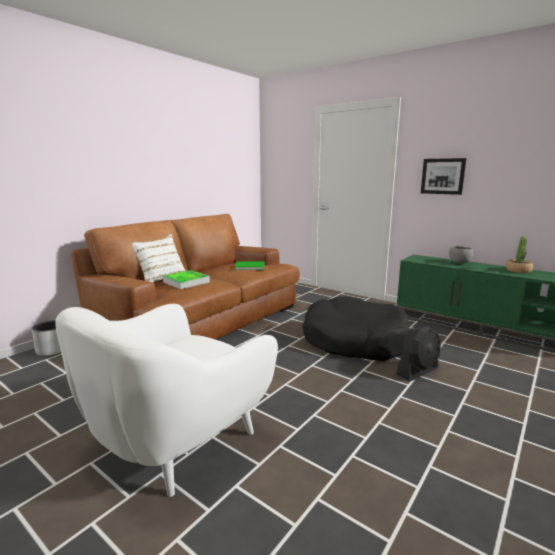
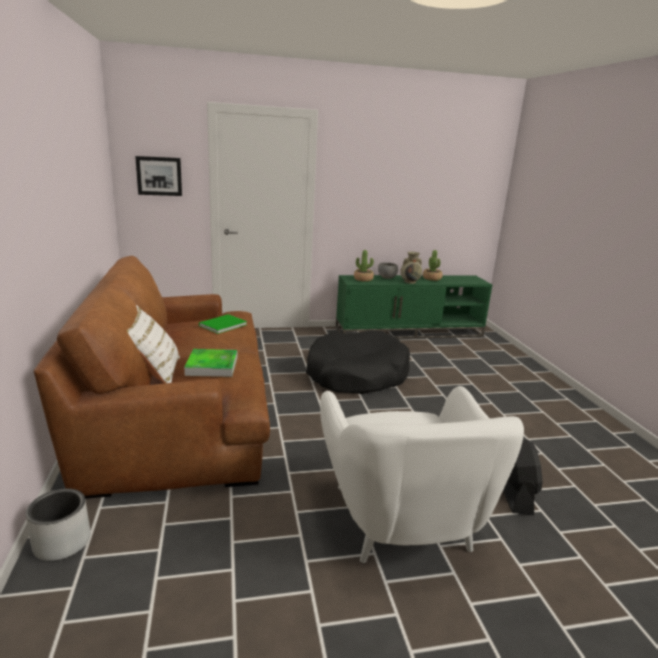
camera: 50 degrees left, 5 degrees up
black fan [396,326,441,381] -> black fan moved to [503,439,543,515]
picture [421,158,467,195] -> picture moved to [135,156,182,196]
none -> potted plant [354,250,374,282]
none -> beige vase [400,252,422,284]

